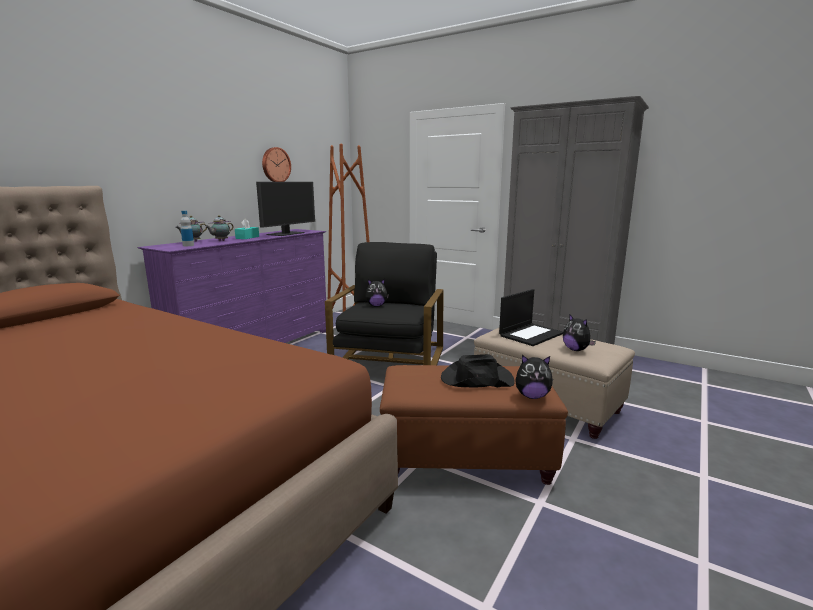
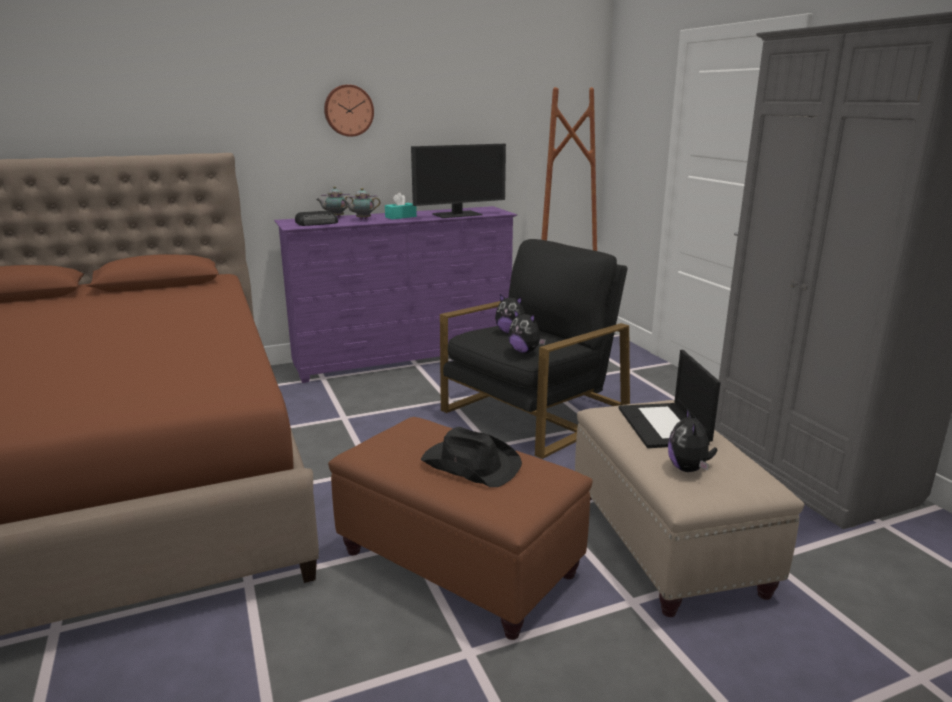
camera: 35 degrees right, 5 degrees up
bottle [180,211,194,246] -> radio [295,211,338,226]
wall clock [262,147,291,182] -> wall clock moved to [324,84,374,137]
laptop [499,289,563,346] -> laptop turned 90 degrees clockwise [619,350,721,448]
plush toy [515,355,553,399] -> plush toy moved to [508,309,546,353]

